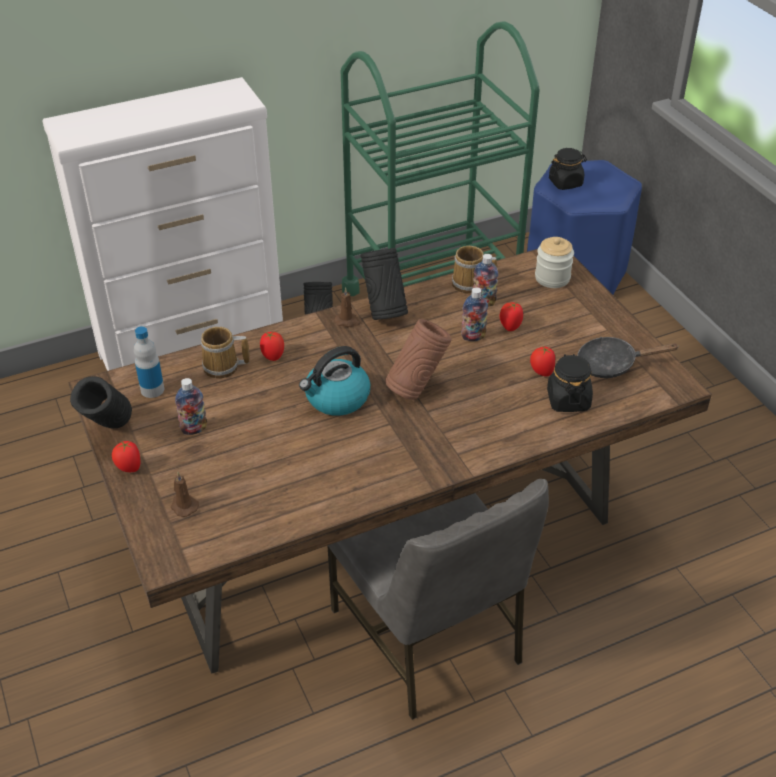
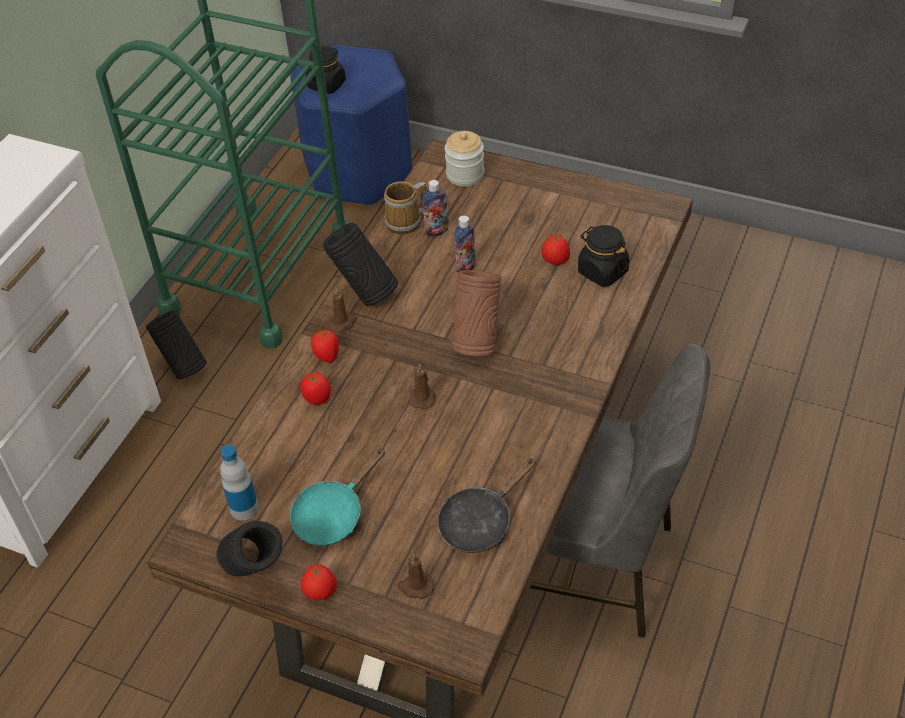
camera: 40 degrees left, 5 degrees up
bottle [175,378,207,435] -> turquoise frying pan [290,448,385,546]
mug [201,327,250,379] -> none
kettle [299,346,370,416] -> brown candle [408,364,436,409]
tomato [500,302,523,331] -> tomato moved to [311,330,339,363]
black frying pan [577,337,679,378] -> black frying pan moved to [437,458,536,553]

